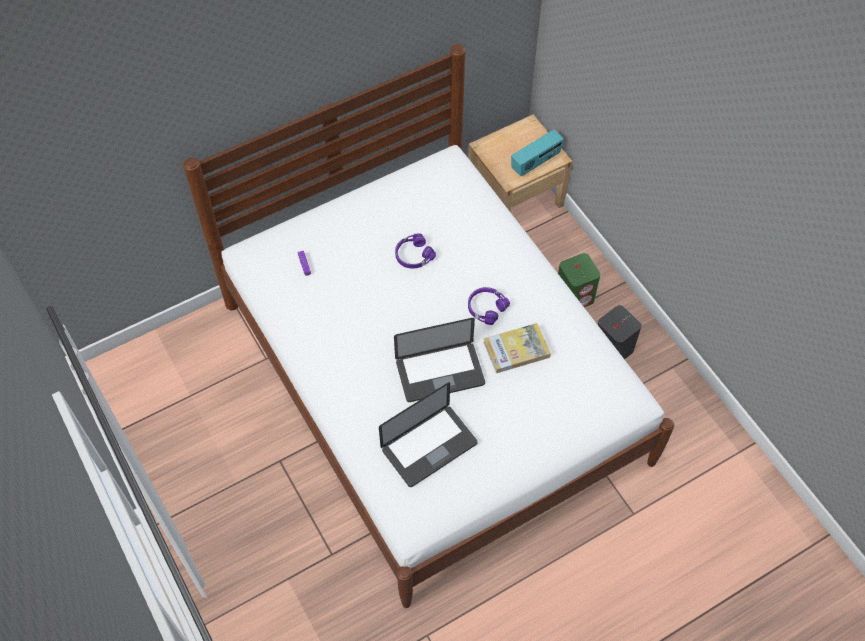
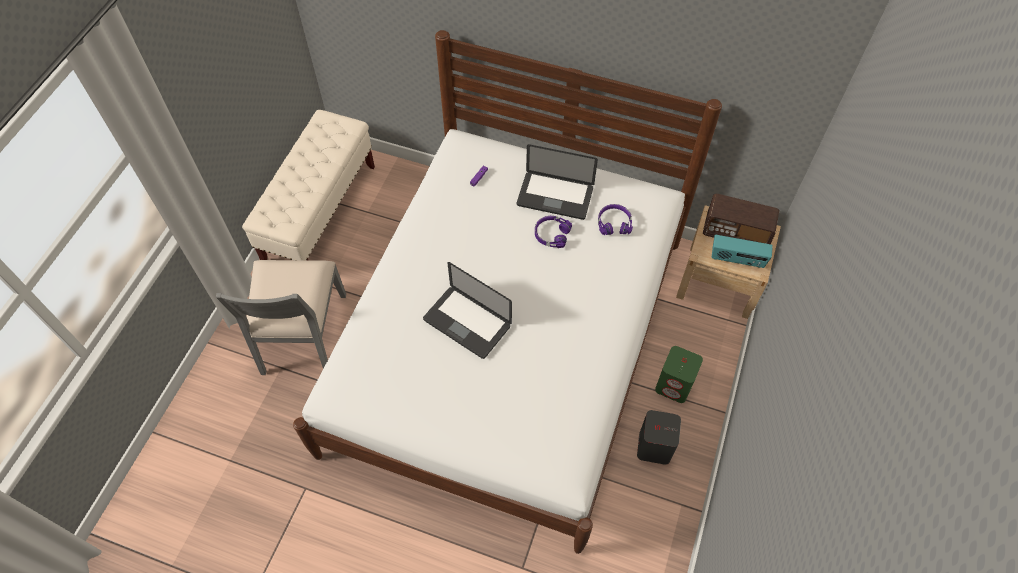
camera: 50 degrees right, 0 degrees up
laptop [379,382,478,487] -> laptop moved to [517,144,598,220]
purple headphones [468,287,510,325] -> purple headphones moved to [598,204,633,235]
book [483,323,551,373] -> none
none -> grey chair [216,260,346,375]
none -> beige bench [242,110,375,260]
none -> radio [703,194,779,244]

